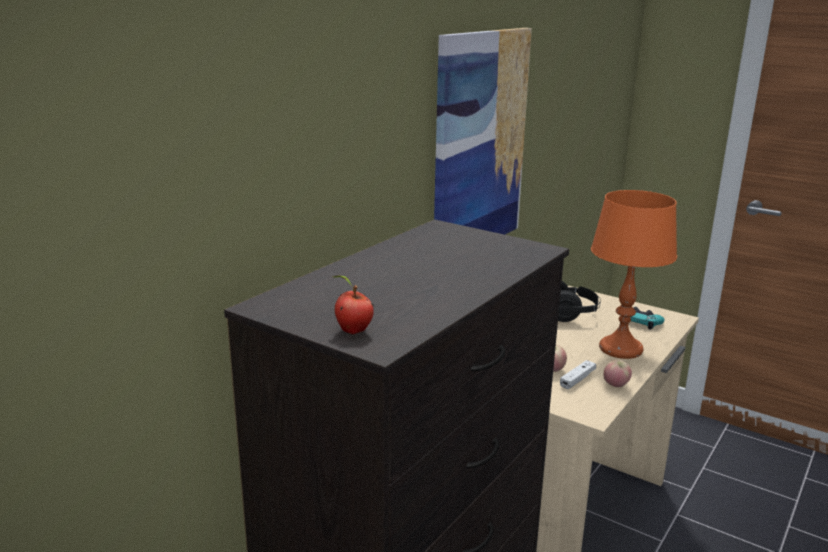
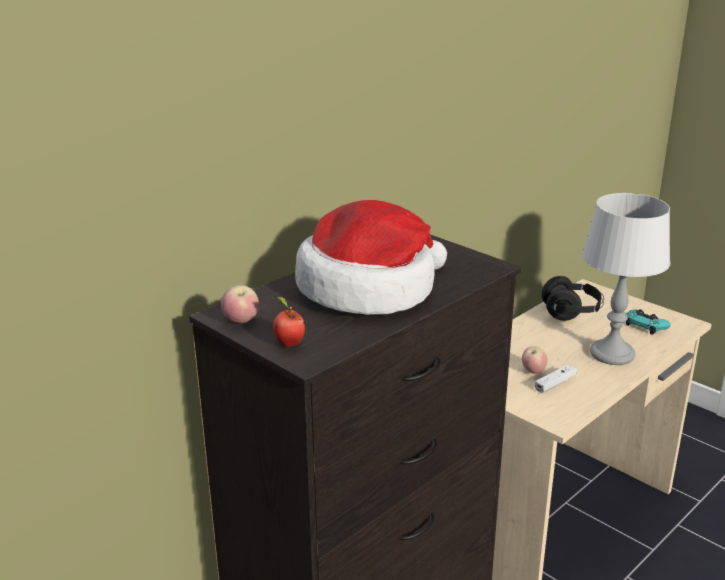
camera: 10 degrees right, 5 degrees up
picture [434,28,532,235] -> none
orange table lamp [591,190,677,359] -> grey table lamp [582,193,670,365]
apple [604,360,632,387] -> apple moved to [221,285,259,323]
none -> hat [295,200,447,315]

